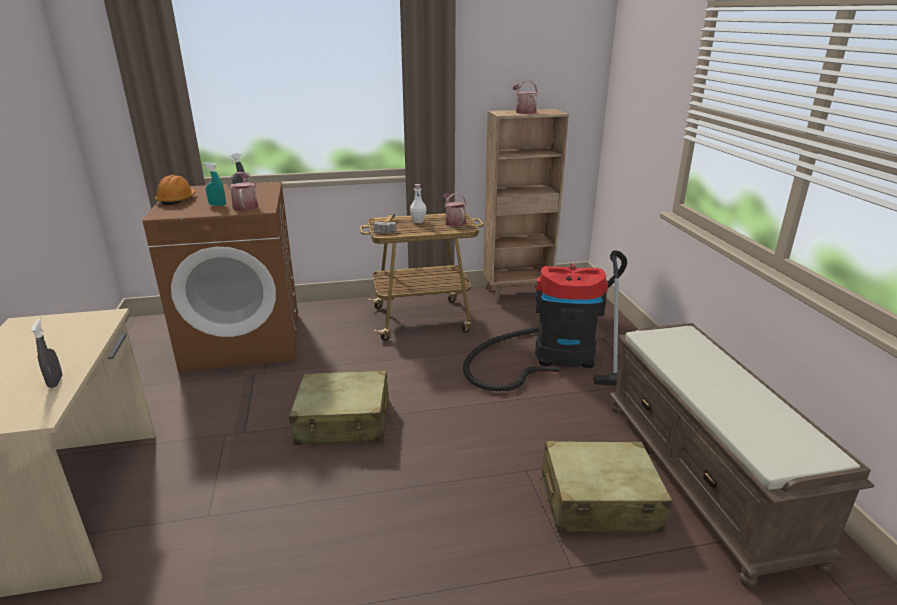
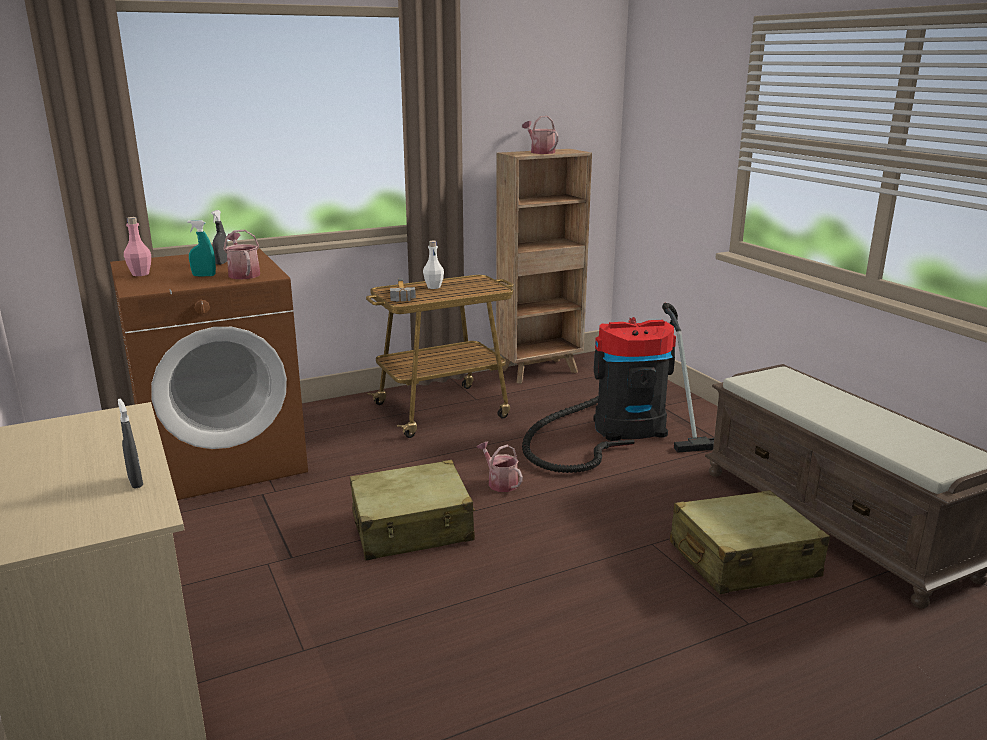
camera: 15 degrees left, 5 degrees down
orange hard hat [155,175,196,205] -> pink bottle [124,217,151,276]
watering can [442,193,466,227] -> watering can moved to [477,442,523,492]

